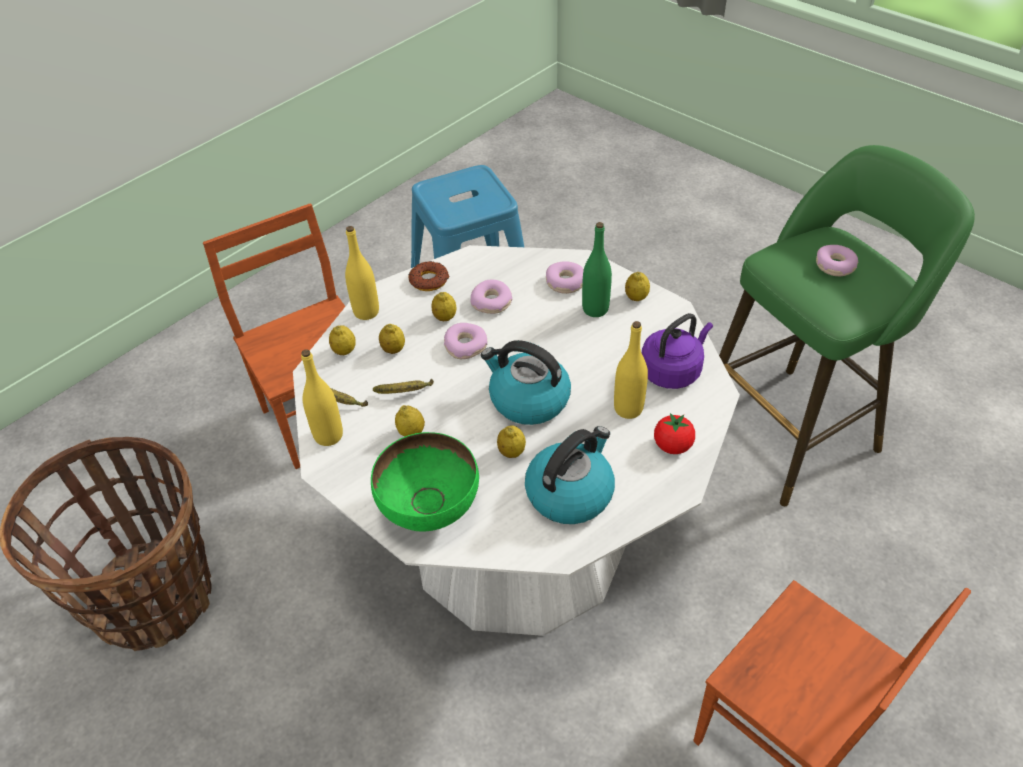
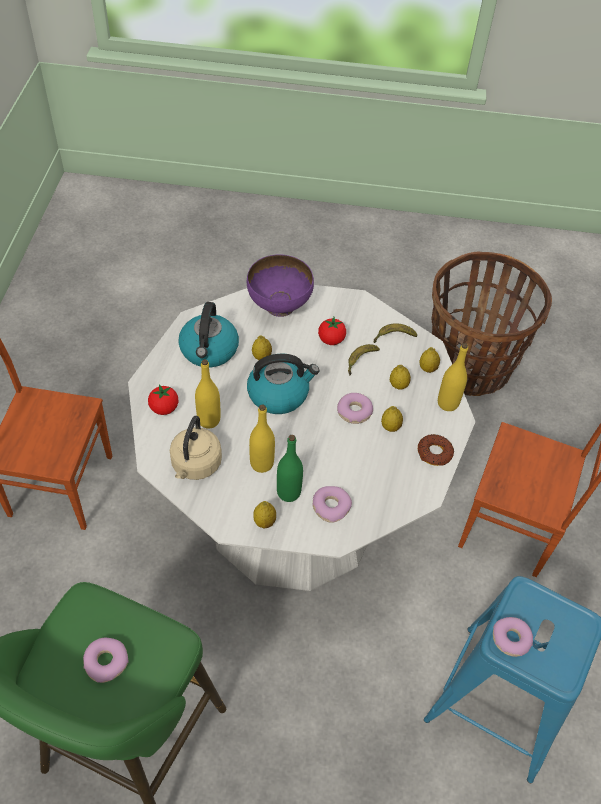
camera: 140 degrees right, 5 degrees up
yellow bottle [301,350,343,446] -> yellow bottle moved to [249,405,275,473]
green bowl [371,432,479,531] -> purple bowl [247,255,314,317]
lemon [395,405,425,436] -> tomato [318,317,346,345]
donut [470,280,512,314] -> donut moved to [493,617,533,657]
purple kettle [642,313,713,389] -> beige kettle [170,416,222,480]

